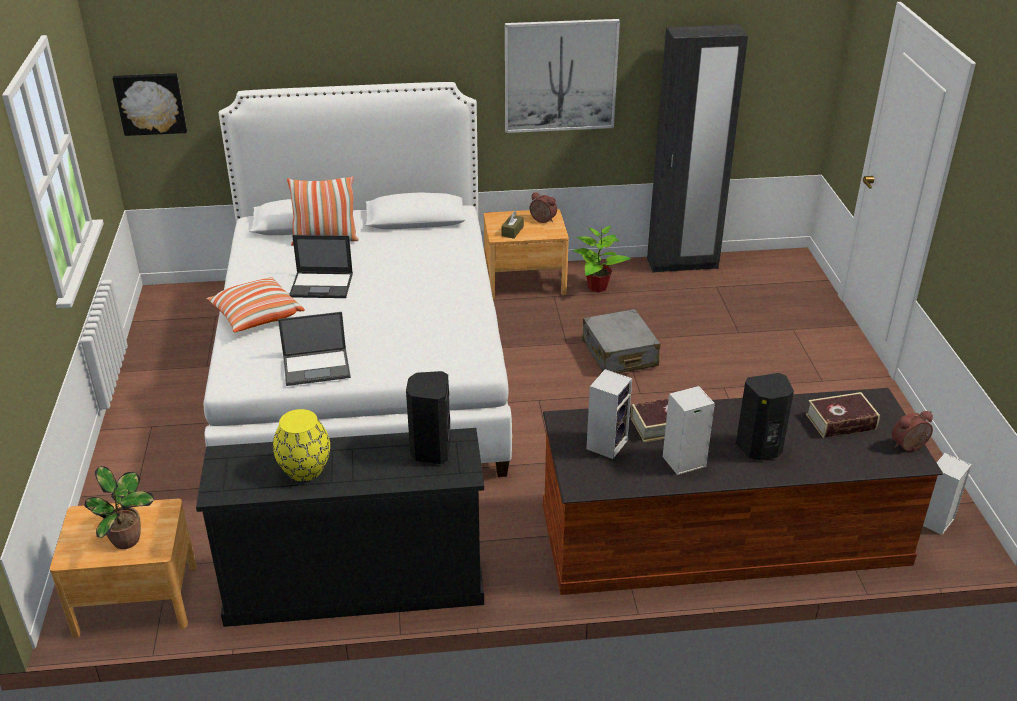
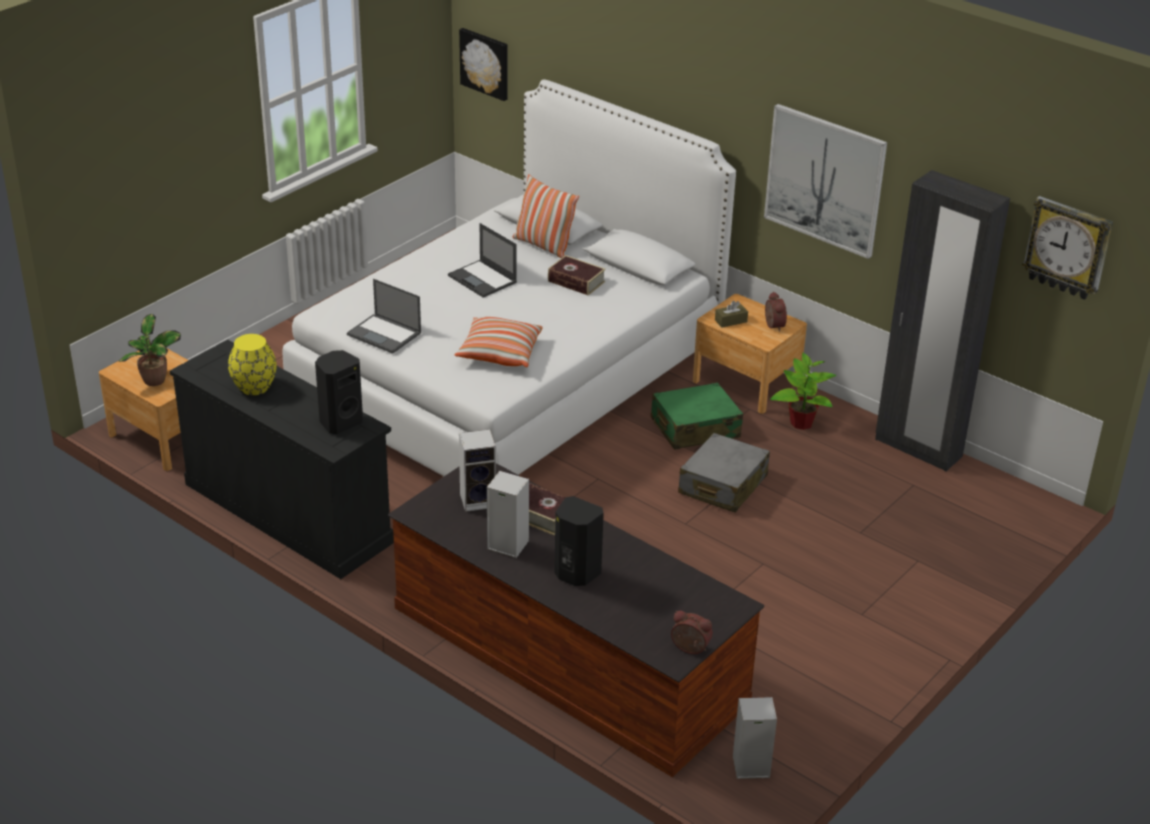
camera: 45 degrees right, 0 degrees up
pillow [206,277,305,332] -> pillow moved to [455,317,542,367]
book [806,392,880,438] -> book moved to [548,255,606,295]
none -> green suitcase [651,382,743,450]
none -> wall clock [1022,196,1113,300]

